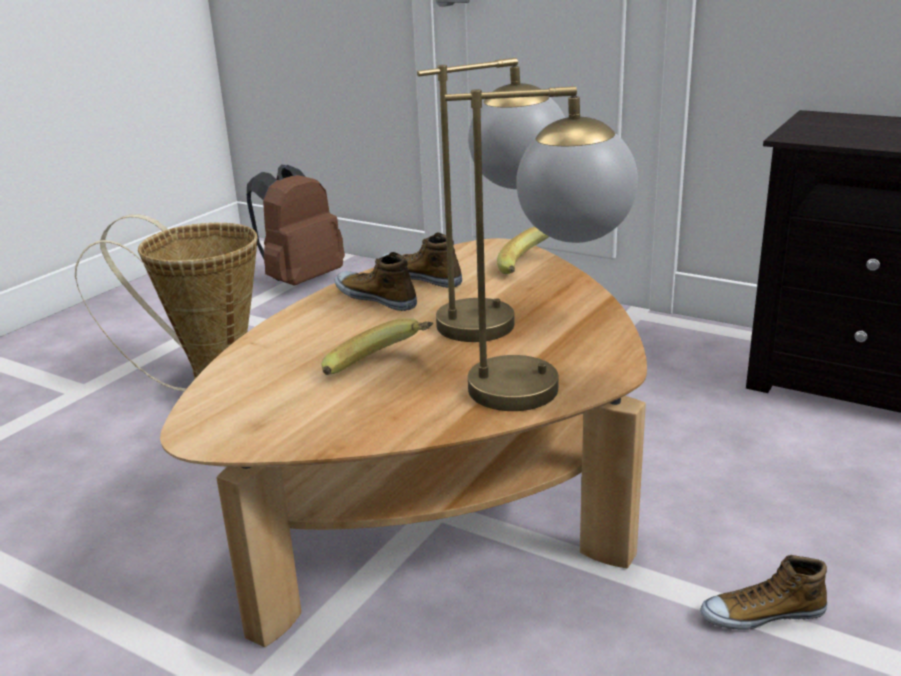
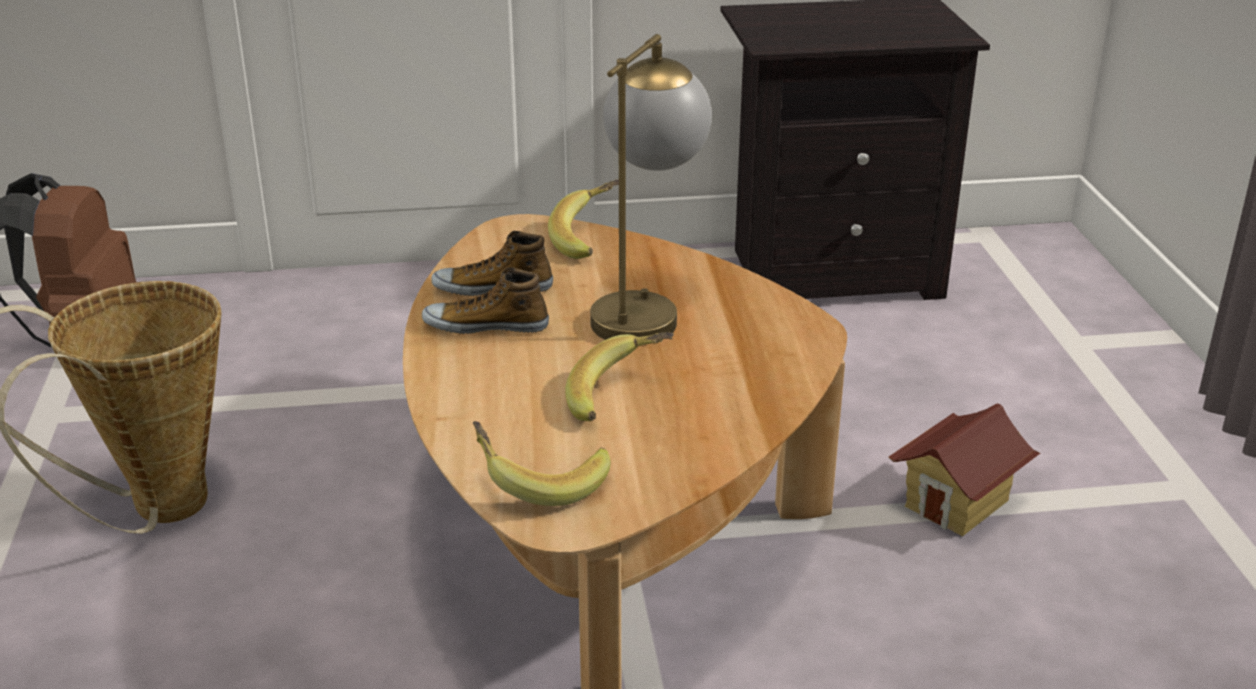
camera: 40 degrees left, 5 degrees up
table lamp [445,86,638,411] -> none
shoe [700,555,827,630] -> toy house [889,404,1040,536]
none -> banana [473,421,611,506]

